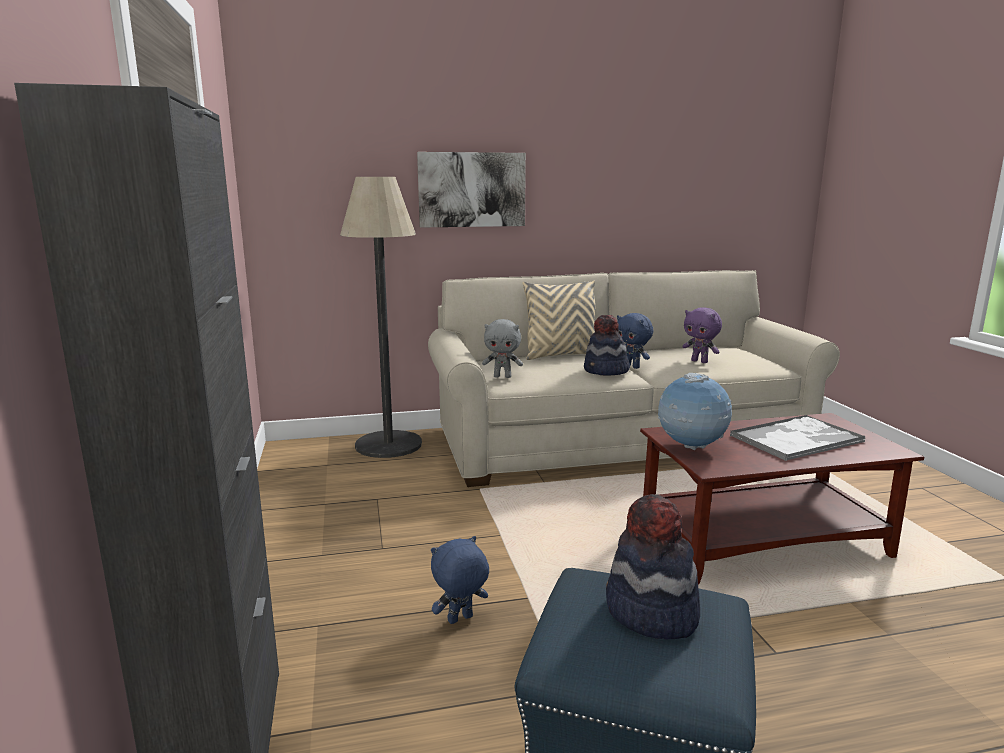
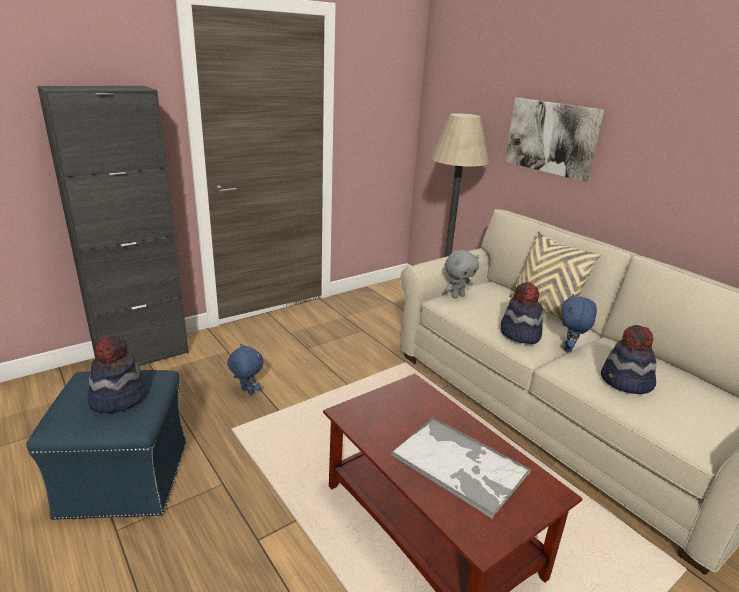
camera: 65 degrees right, 10 degrees up
grey plush toy [482,319,523,378] -> grey plush toy turned 105 degrees counterclockwise [445,250,479,299]
globe [658,373,732,450] -> none
purple plush toy [682,307,722,363] -> hat [601,325,657,394]

